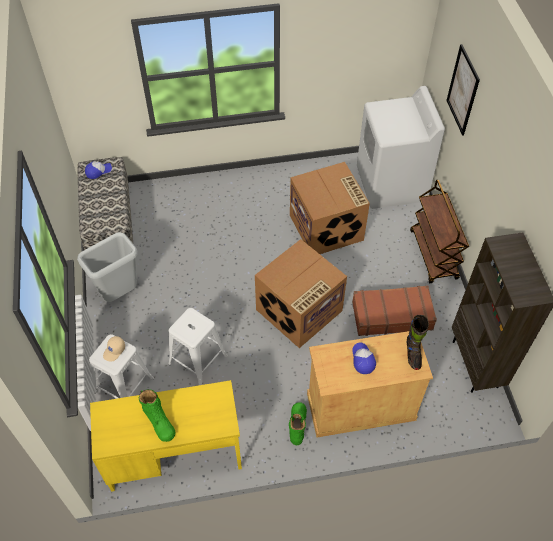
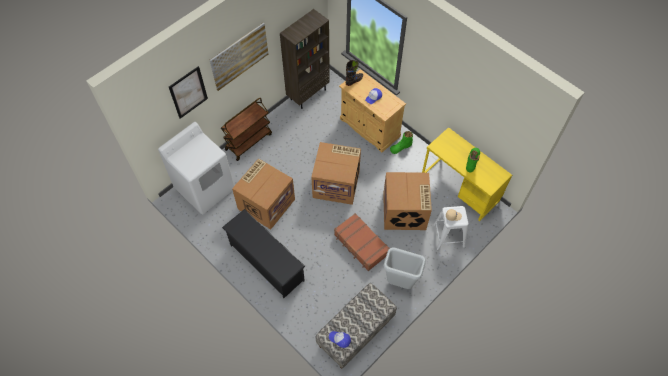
camera: 125 degrees left, 5 degrees up
white stool [168,308,228,385] -> cardboard box [383,172,432,230]
brown suitcase [352,285,437,336] -> brown suitcase moved to [334,213,390,271]
none -> picture [210,23,268,91]
none -> black shoe rack [222,209,305,298]

